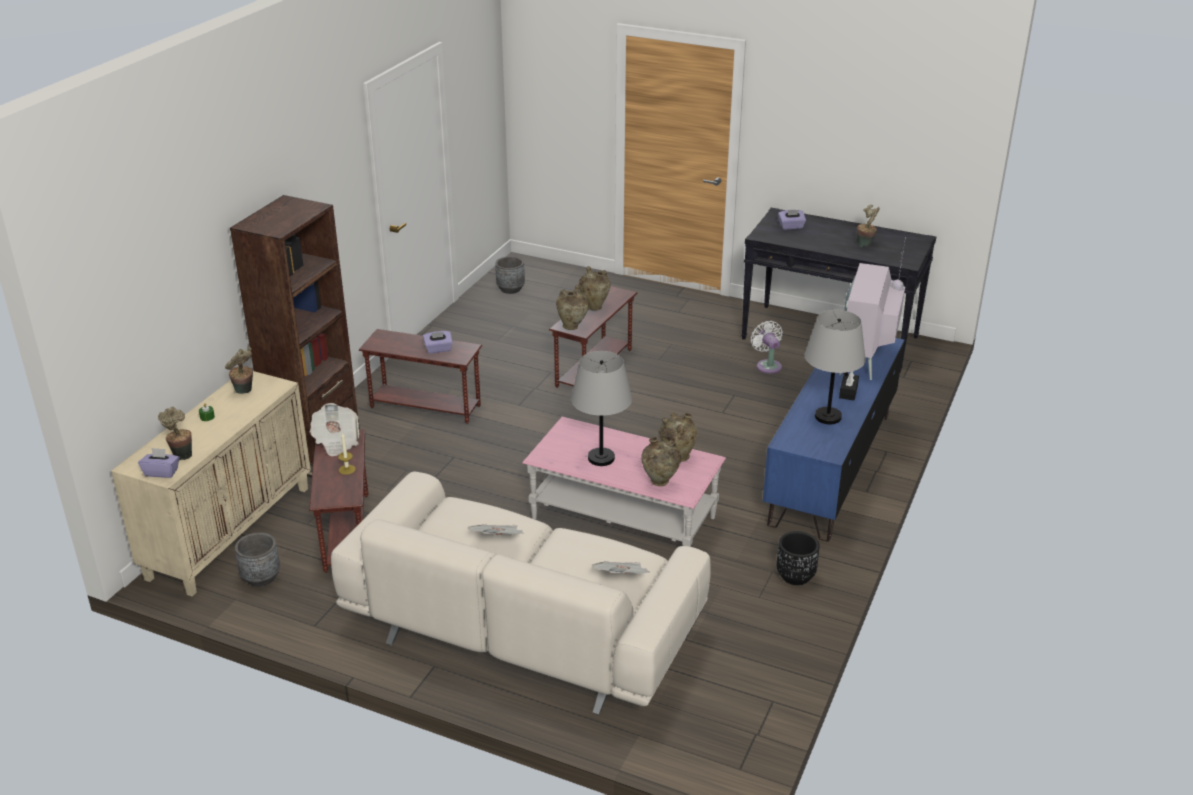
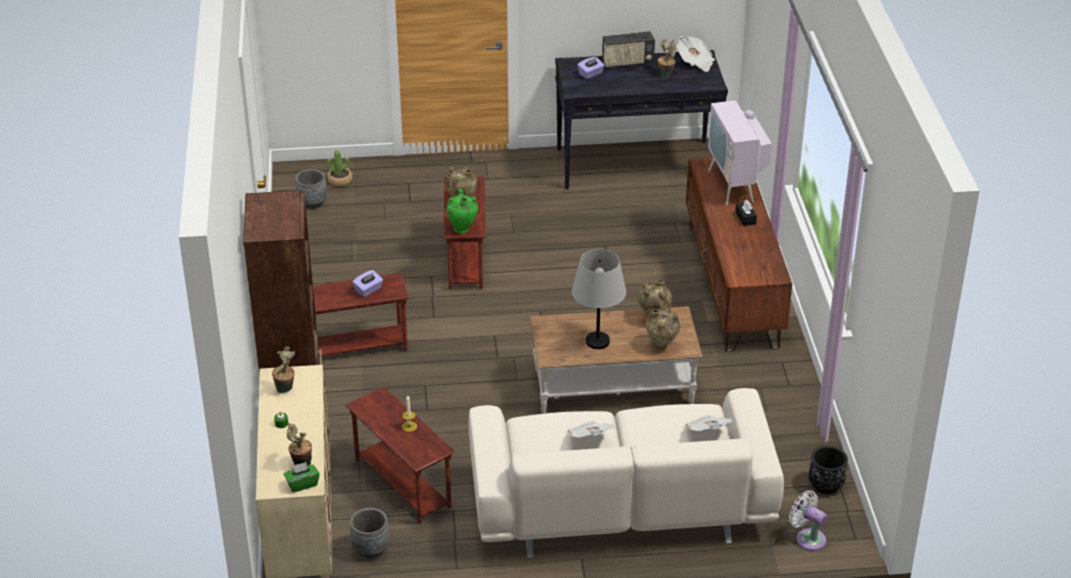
camera: 30 degrees left, 5 degrees up
purple tissue box [138,448,179,478] -> green tissue box [284,462,320,492]
newspaper [310,403,359,456] -> newspaper moved to [677,36,715,72]
pink coffee table [522,417,726,547] -> brown coffee table [530,306,703,414]
beige vase [556,285,589,330] -> green vase [446,189,478,233]
white fan [751,321,783,374] -> white fan moved to [789,490,827,551]
blue tv stand [763,338,905,541] -> brown tv stand [686,158,792,352]
black planter [776,531,820,585] -> black planter moved to [809,445,848,494]
grey table lamp [805,310,866,424] -> none
none -> potted plant [327,150,352,187]
none -> radio [602,31,655,68]

